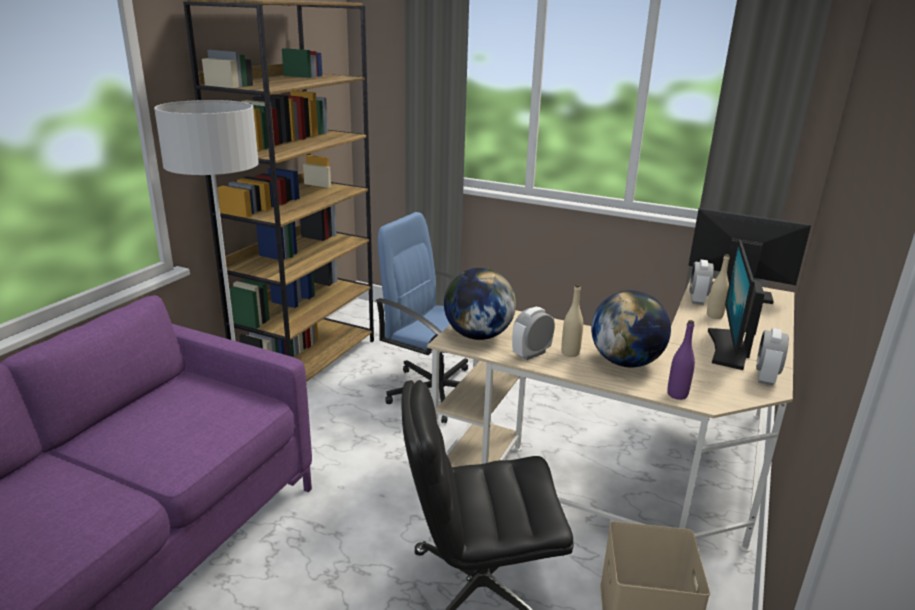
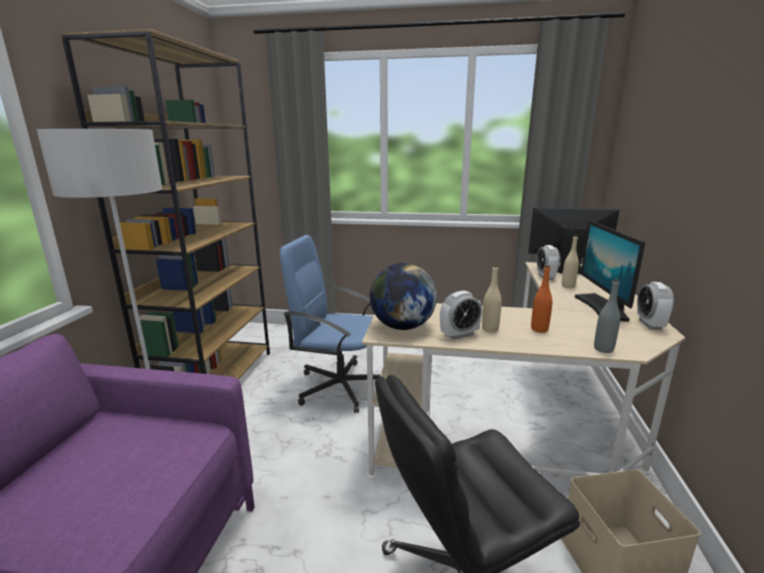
camera: 15 degrees left, 5 degrees down
alarm clock [512,307,555,360] -> alarm clock turned 150 degrees counterclockwise [440,291,482,340]
globe [591,290,671,367] -> orange bottle [531,265,552,333]
purple bottle [667,320,695,400] -> grey bottle [594,279,620,353]

